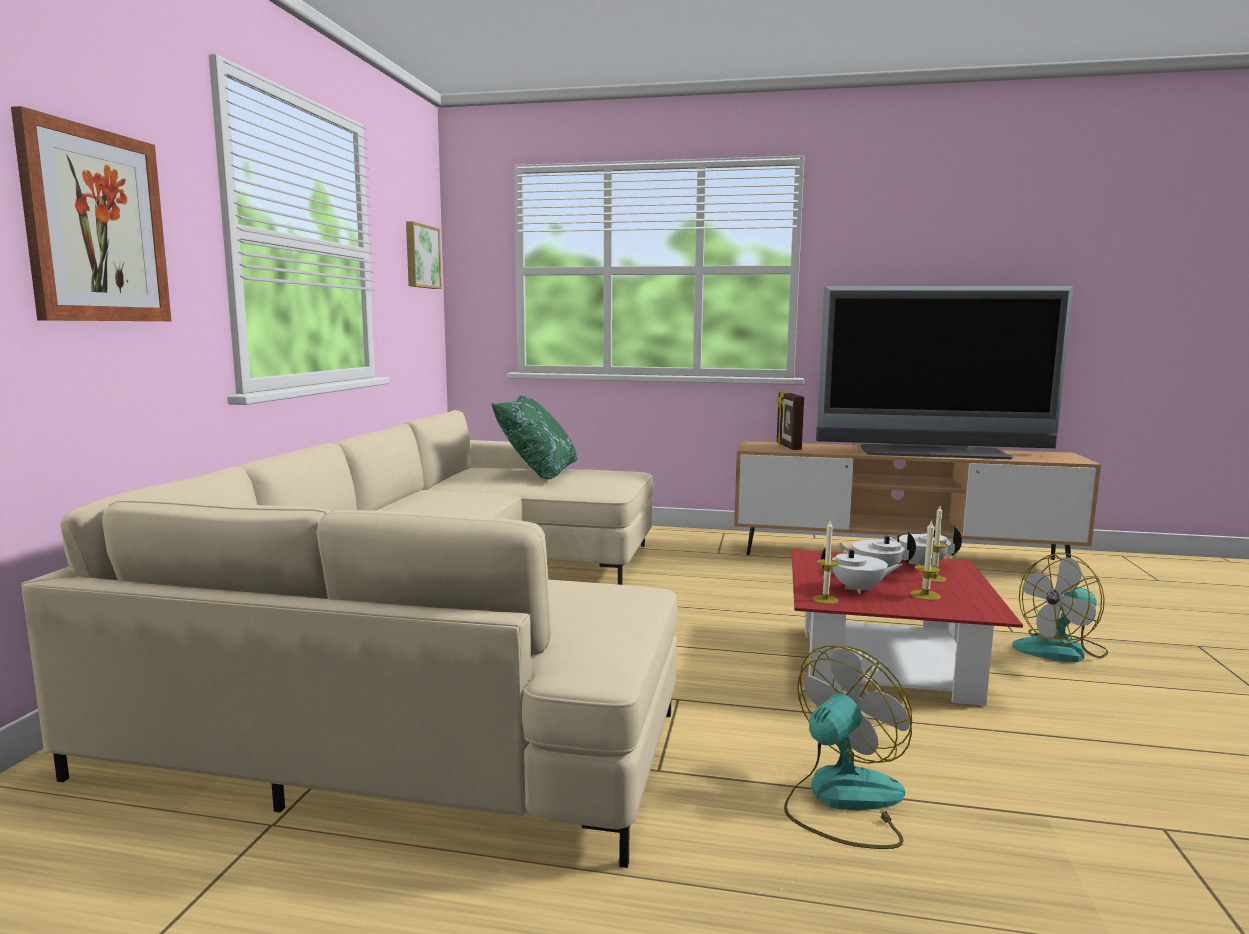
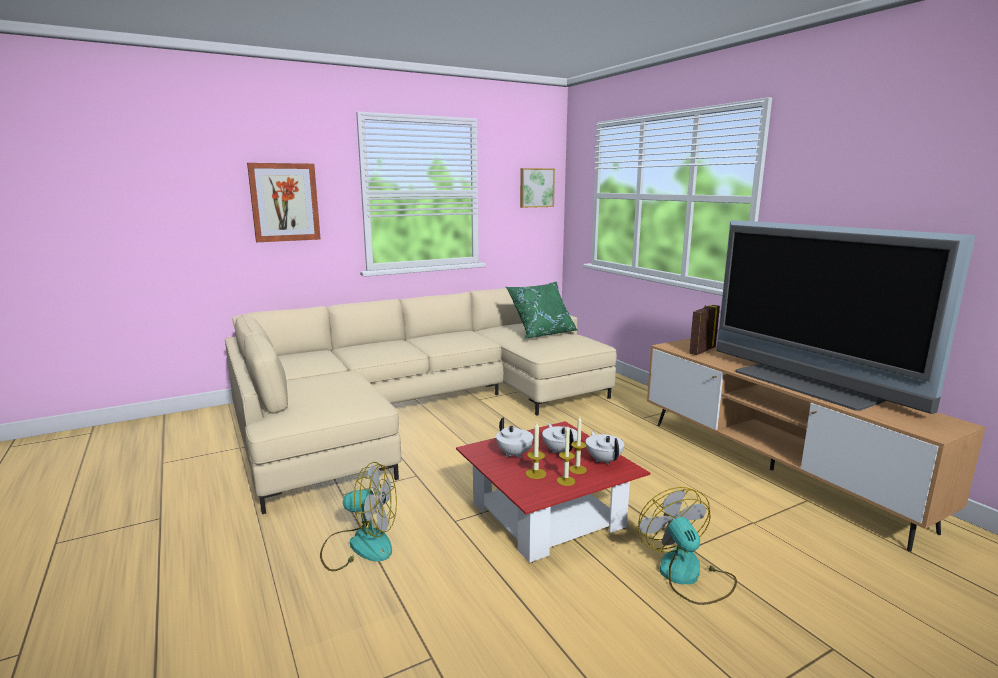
camera: 50 degrees right, 5 degrees up
candle [813,521,839,604] -> candle moved to [557,426,575,486]
fan [1012,553,1108,662] -> fan turned 45 degrees clockwise [638,487,737,605]

